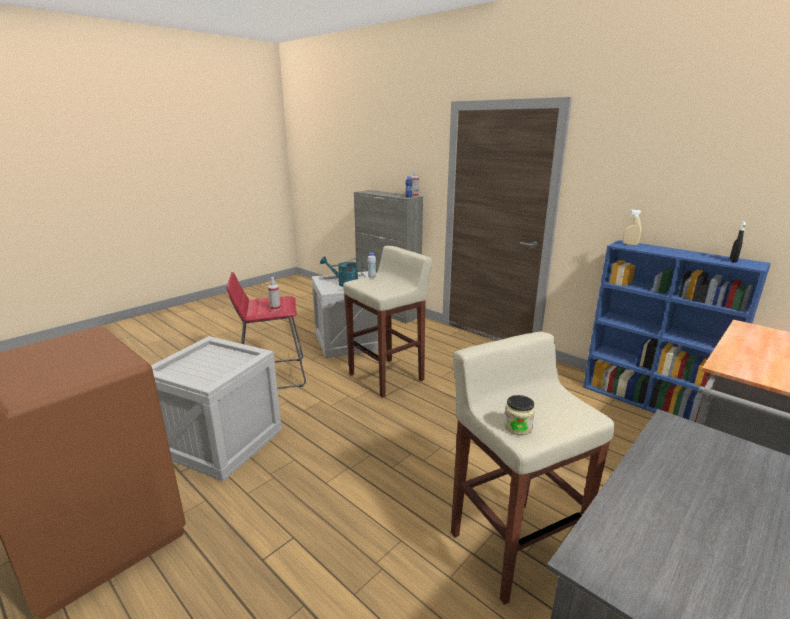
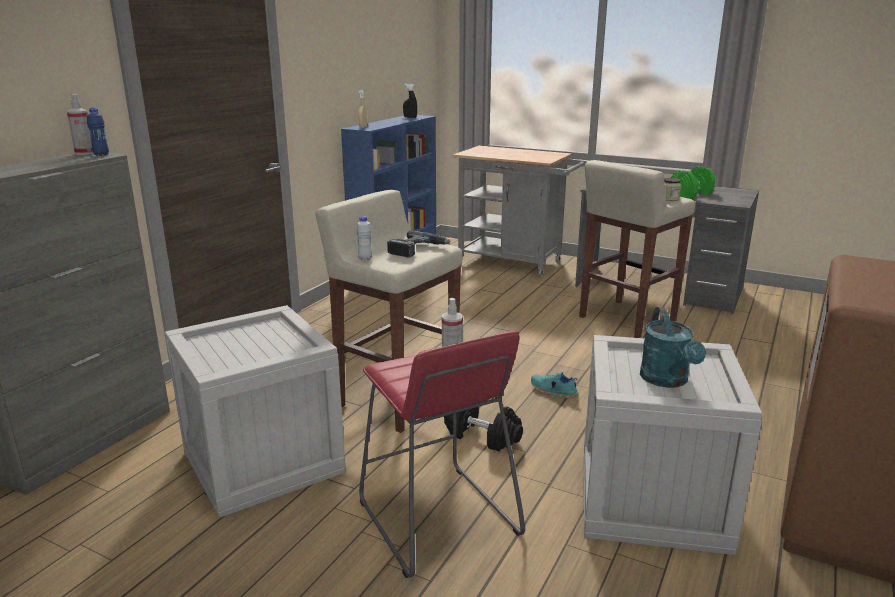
camera: 105 degrees left, 0 degrees up
turquoise watering can [320,256,363,287] -> turquoise watering can moved to [640,307,706,388]
none -> power drill [387,230,451,257]
none -> black dumbbell [444,406,523,451]
none -> turquoise shoe [531,372,578,398]
none -> green dumbbell [671,166,715,199]

